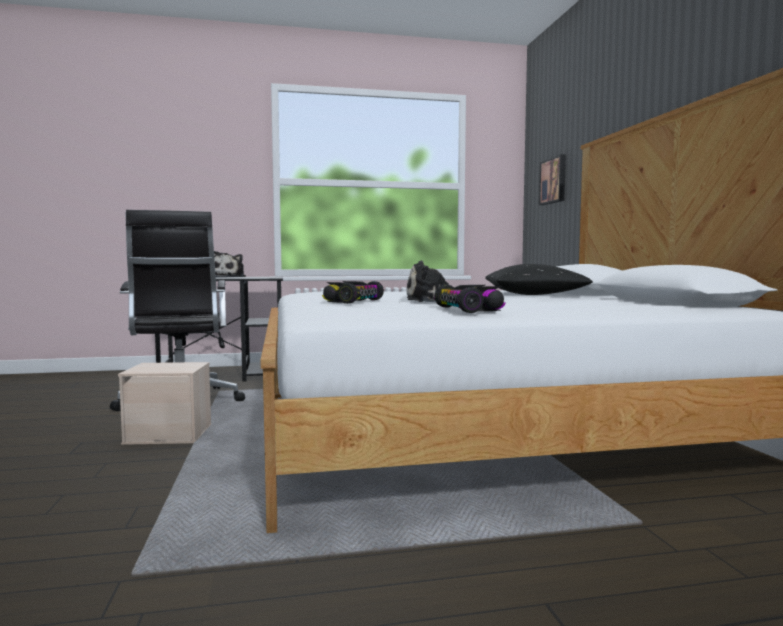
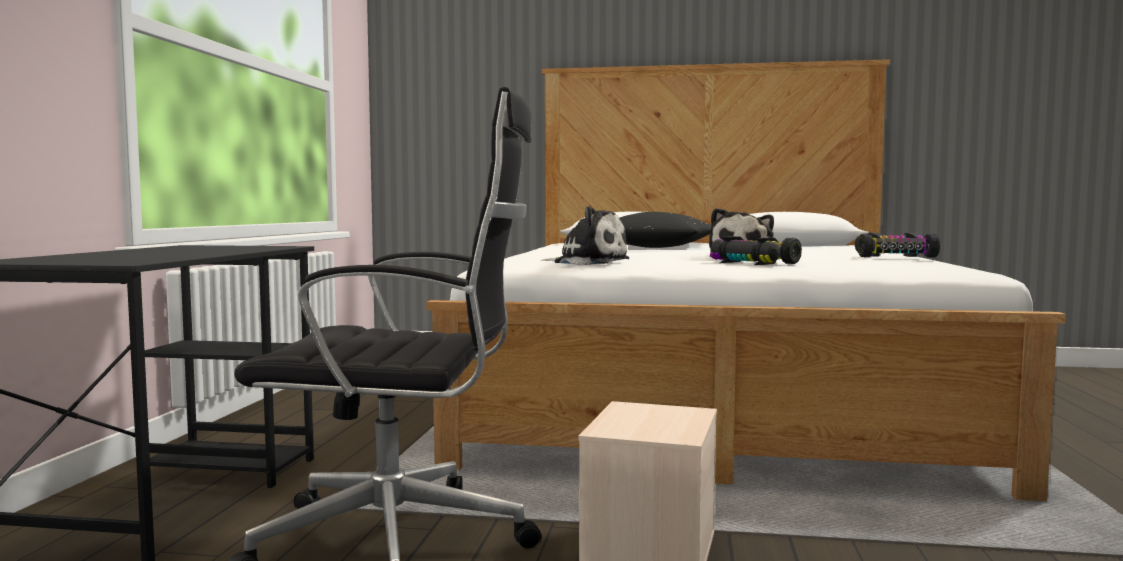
camera: 70 degrees left, 0 degrees up
plush toy [214,251,246,277] -> plush toy moved to [540,206,630,265]
picture [539,154,566,205] -> none

